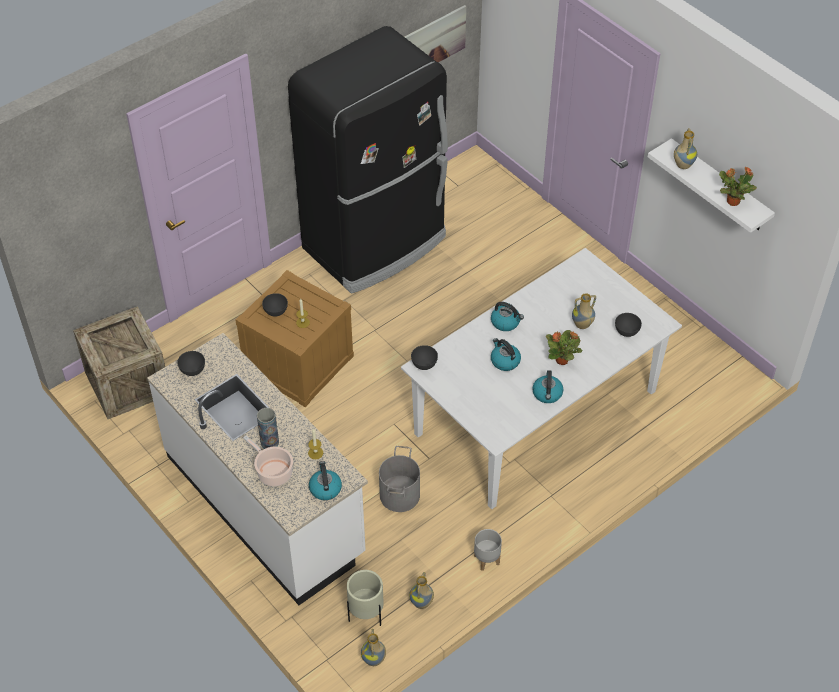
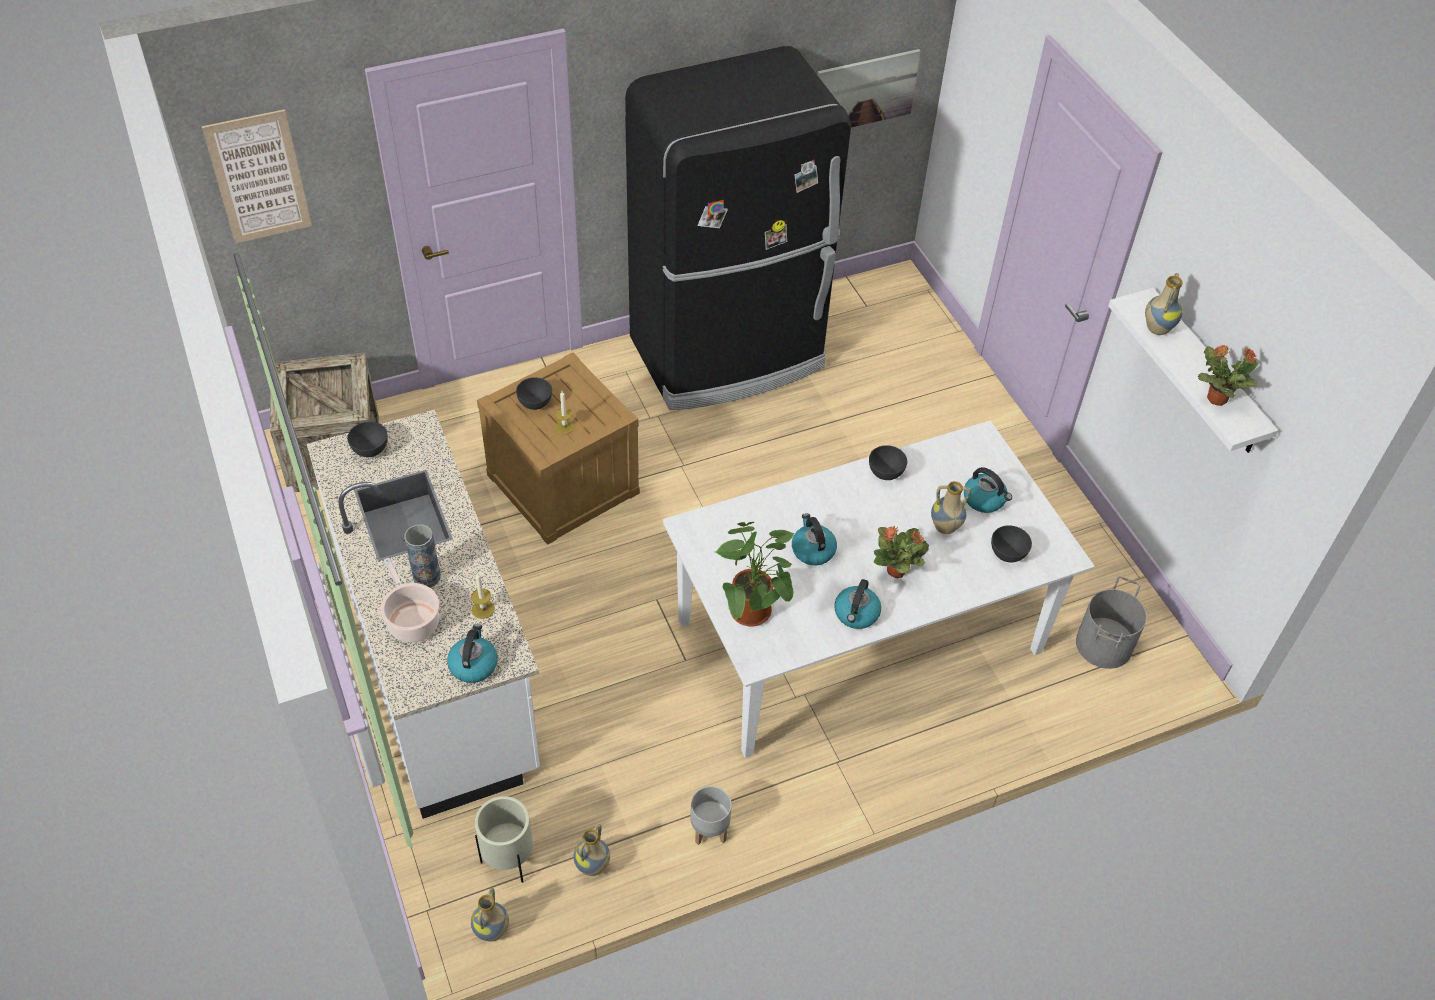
camera: 15 degrees right, 0 degrees up
grey bucket [379,446,420,512] -> grey bucket moved to [1076,576,1147,669]
grey bowl [411,345,438,370] -> grey bowl moved to [869,445,907,480]
kettle [491,302,524,331] -> kettle moved to [964,467,1012,513]
none -> picture [202,109,312,243]
none -> potted plant [715,522,795,626]

